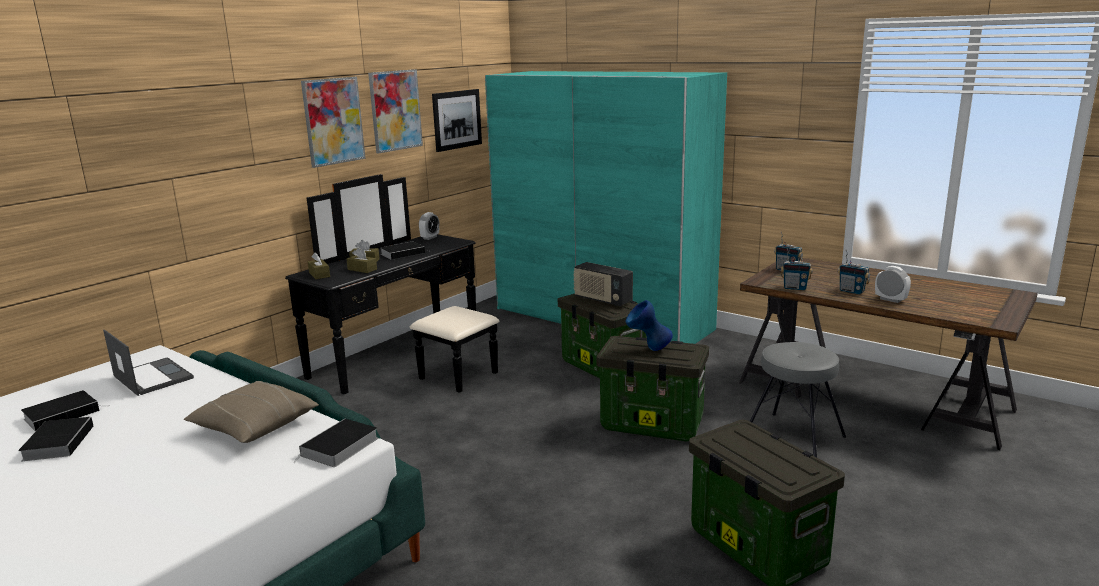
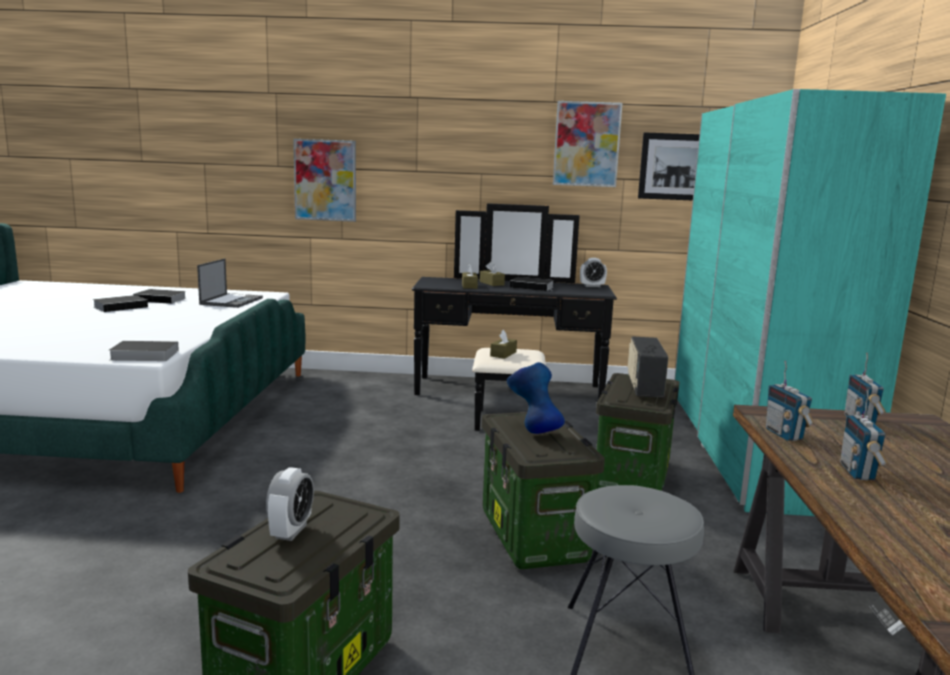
camera: 55 degrees right, 5 degrees down
beige pillow [184,381,319,443] -> none
picture [301,77,366,168] -> picture moved to [293,139,356,222]
brown tissue box [308,252,330,279] -> brown tissue box moved to [490,329,517,359]
alarm clock [875,266,911,303] -> alarm clock moved to [266,467,314,541]

